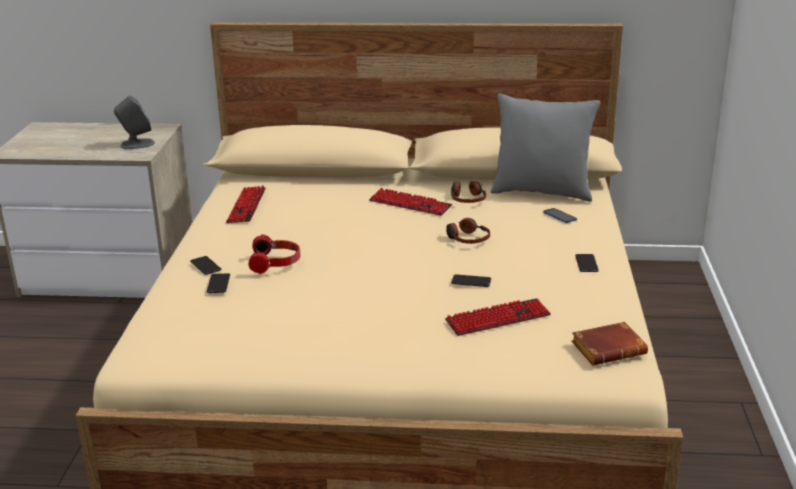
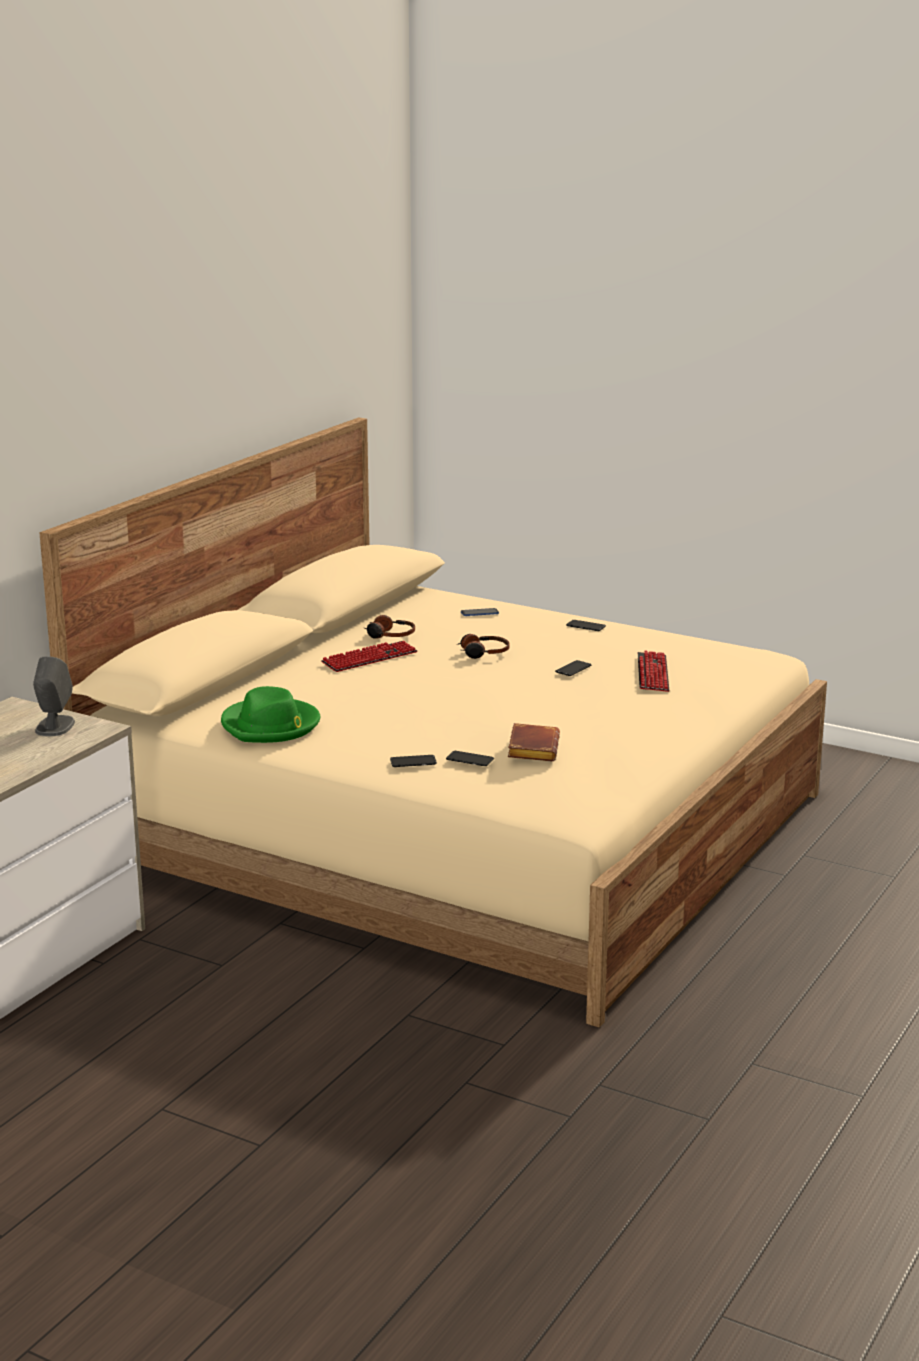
camera: 65 degrees left, 5 degrees down
keyboard [226,185,266,223] -> green hat [221,686,320,743]
headphones [248,234,301,274] -> none
grey pillow [491,94,601,202] -> none
brown book [571,322,648,365] -> brown book moved to [508,723,560,761]

